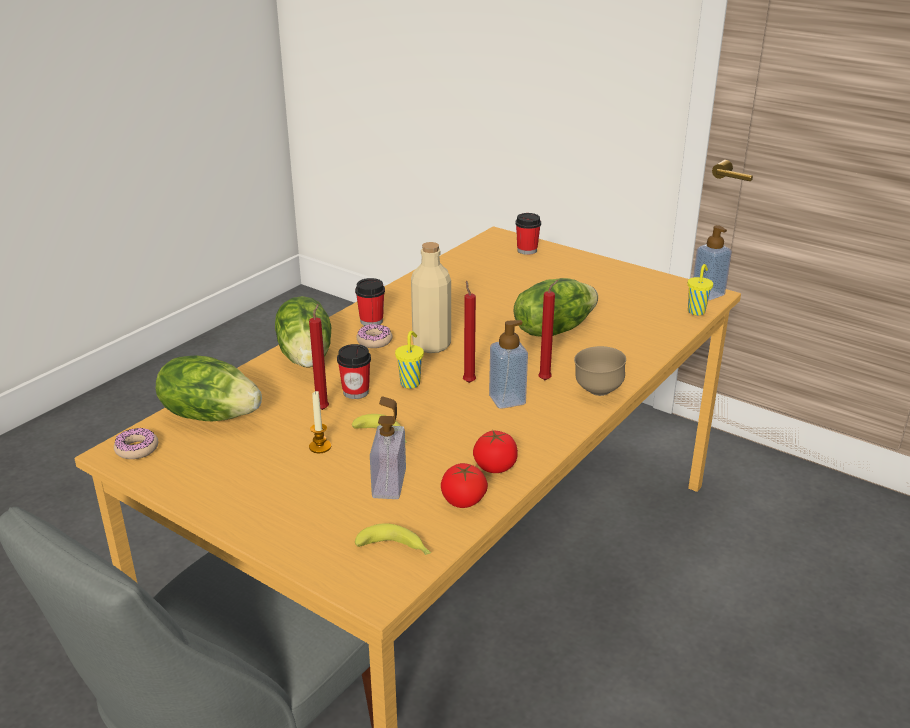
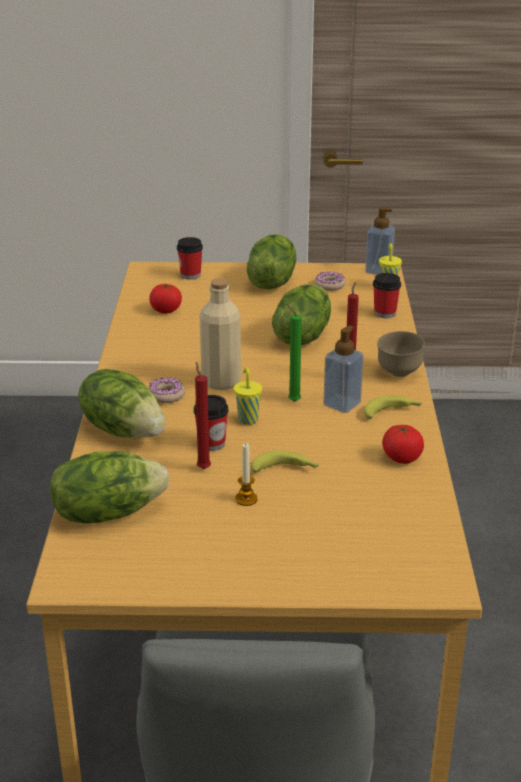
camera: 35 degrees left, 0 degrees up
donut [114,428,158,459] -> donut moved to [314,272,345,291]
cup [355,278,385,326] -> cup moved to [373,273,401,318]
banana [355,523,431,555] -> banana moved to [364,396,423,419]
soap dispenser [370,396,406,499] -> none
tomato [441,463,488,508] -> tomato moved to [149,284,182,314]
red candle [463,281,476,383] -> green candle [287,304,302,402]
none -> lettuce [247,235,296,289]

